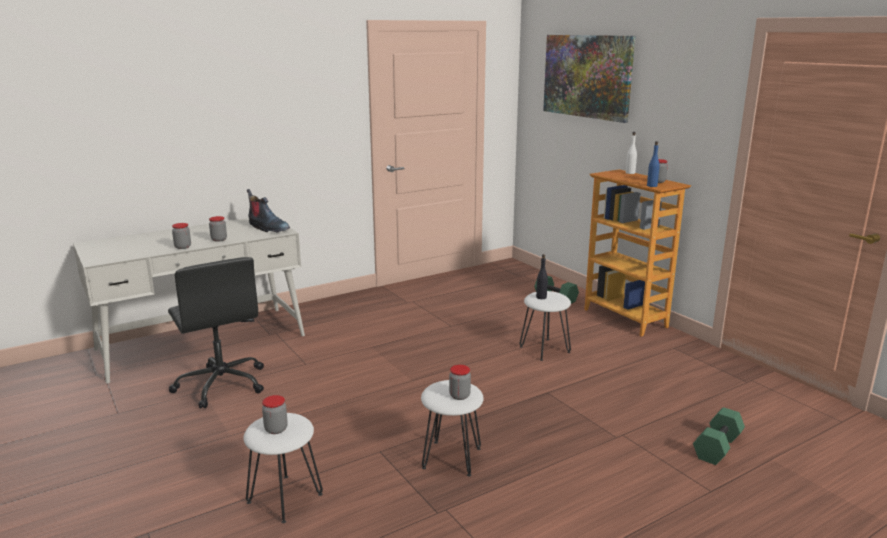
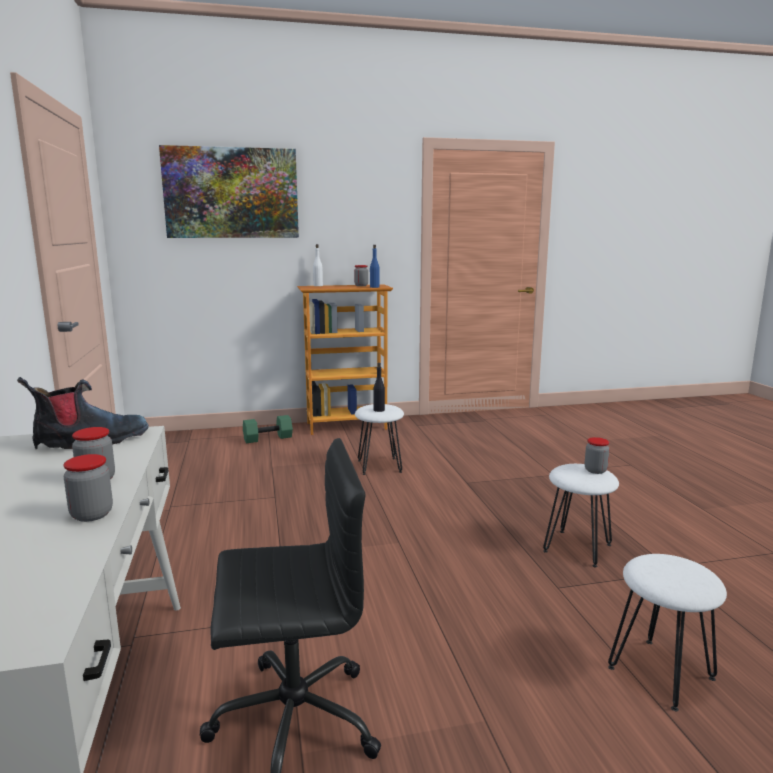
camera: 70 degrees left, 5 degrees down
jar [262,395,288,434] -> none
green dumbbell [693,407,745,465] -> none

